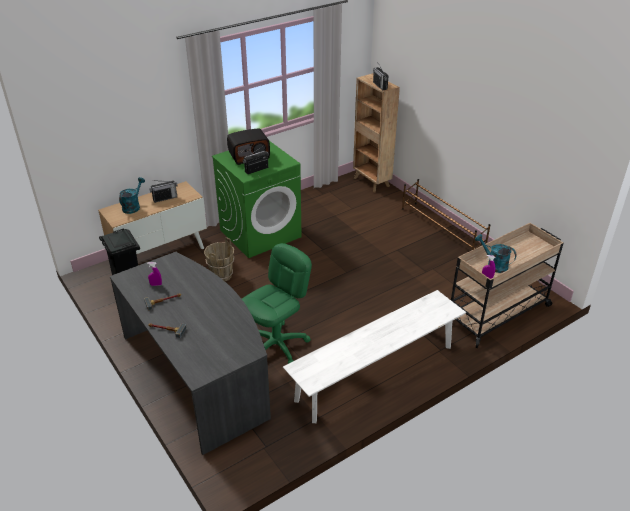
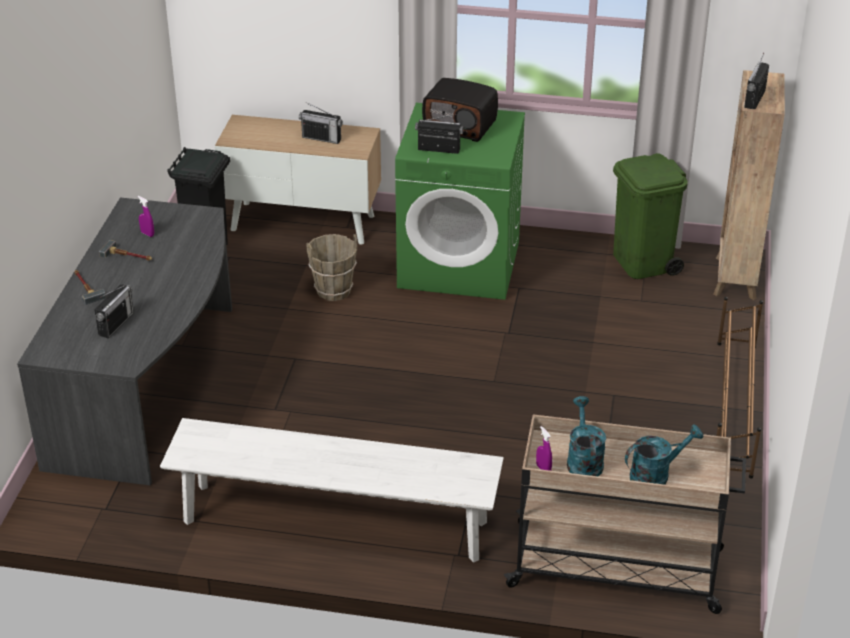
camera: 45 degrees right, 0 degrees up
turquoise watering can [119,177,145,214] -> turquoise watering can moved to [625,425,703,485]
green office chair [242,243,312,364] -> none
none -> radio [94,284,134,339]
none -> green trash can [613,153,688,279]

